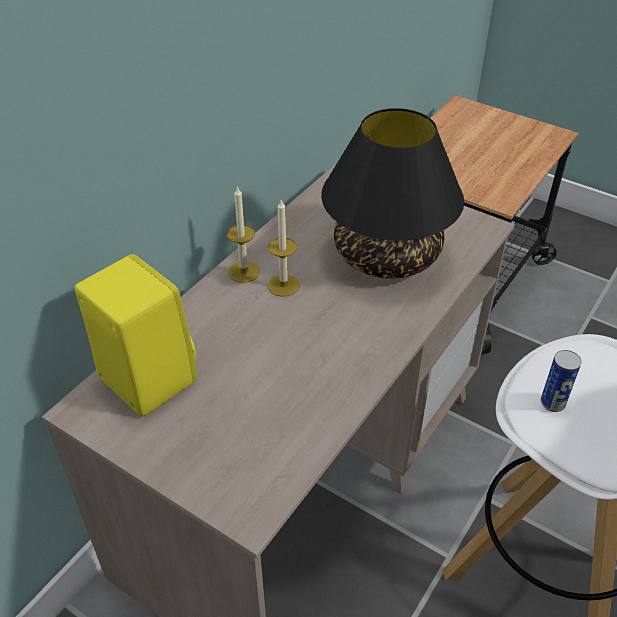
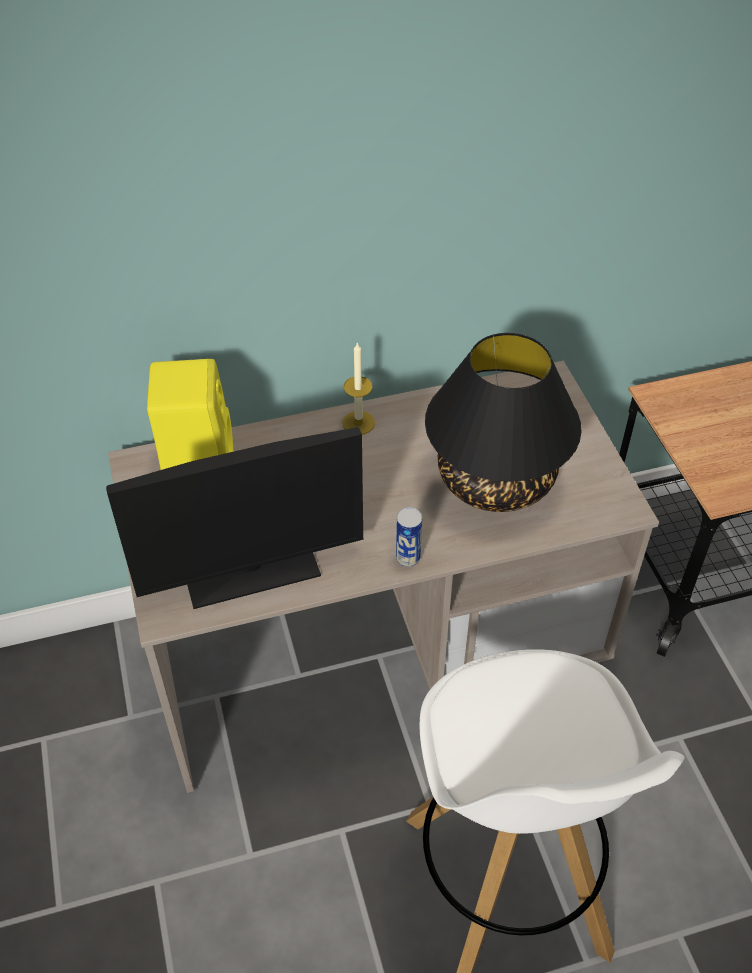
camera: 40 degrees right, 5 degrees up
candle [268,200,300,297] -> none
can [541,350,581,412] -> can moved to [396,508,422,567]
none -> monitor [106,427,363,609]

